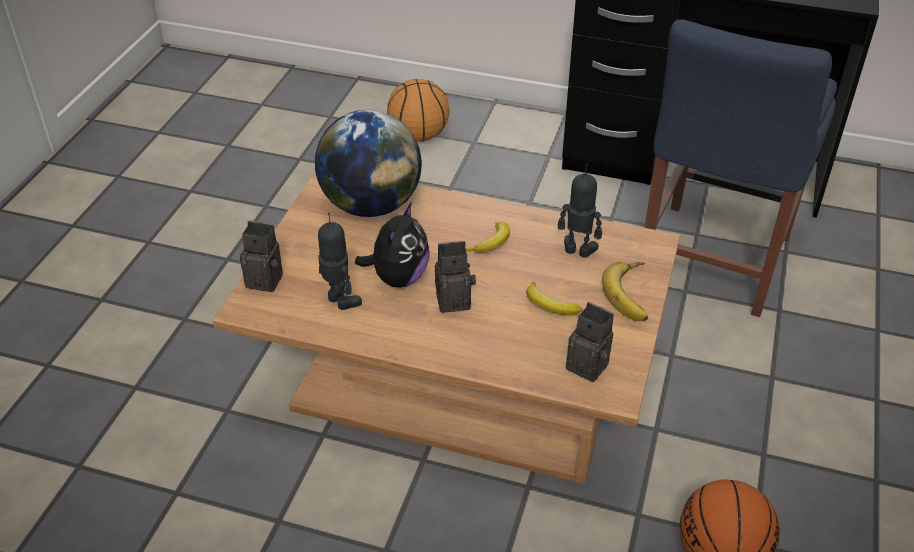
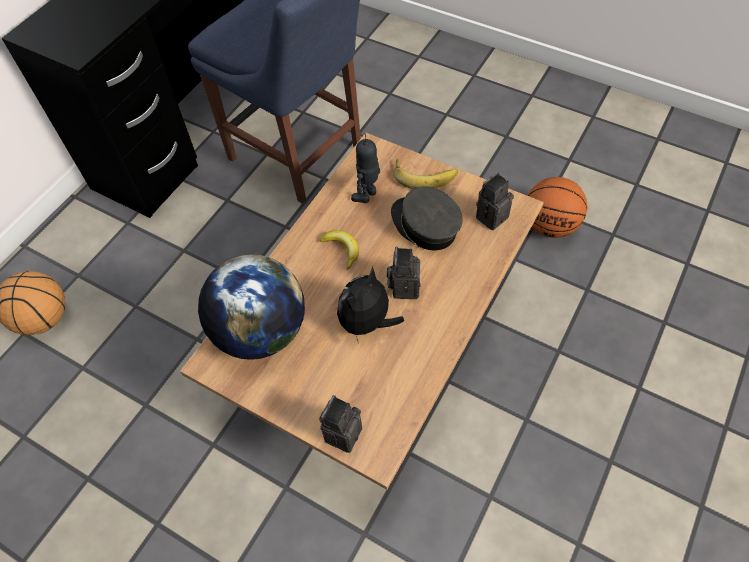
camera: 75 degrees left, 15 degrees up
toy robot [318,213,362,310] -> none
plush toy [355,202,430,288] -> plush toy turned 90 degrees counterclockwise [337,266,404,343]
banana [526,282,583,316] -> grey cap [391,186,463,250]

